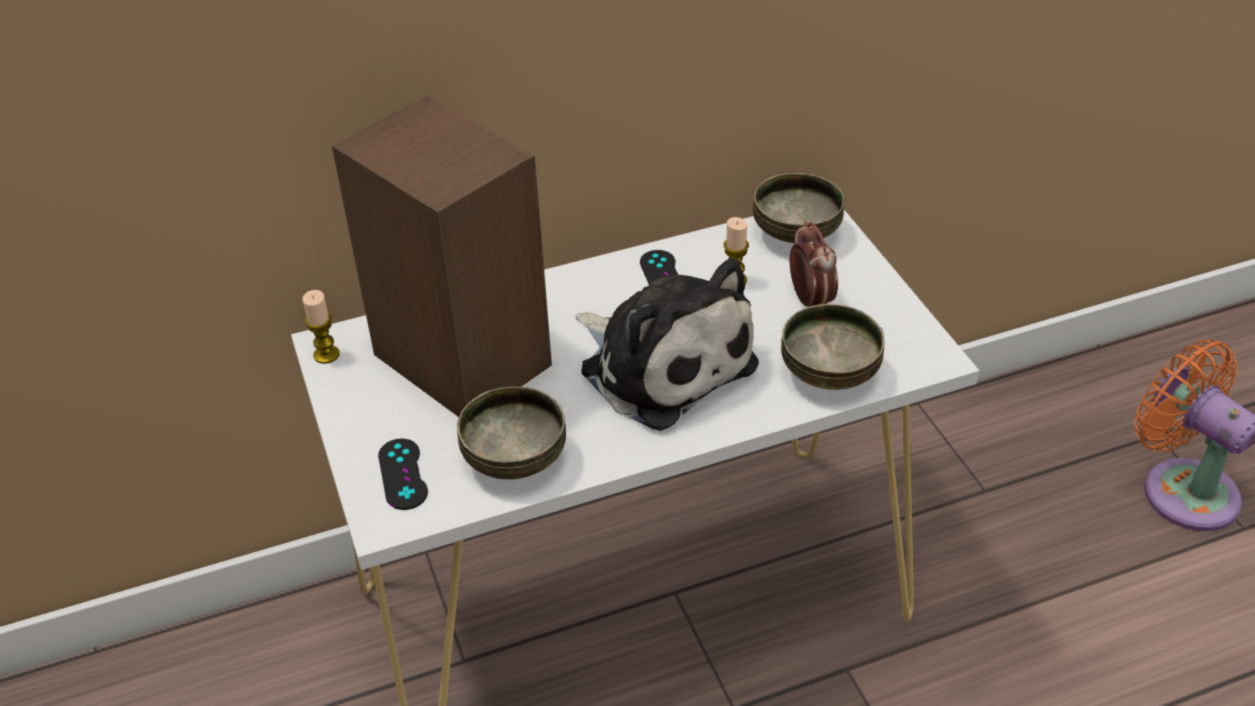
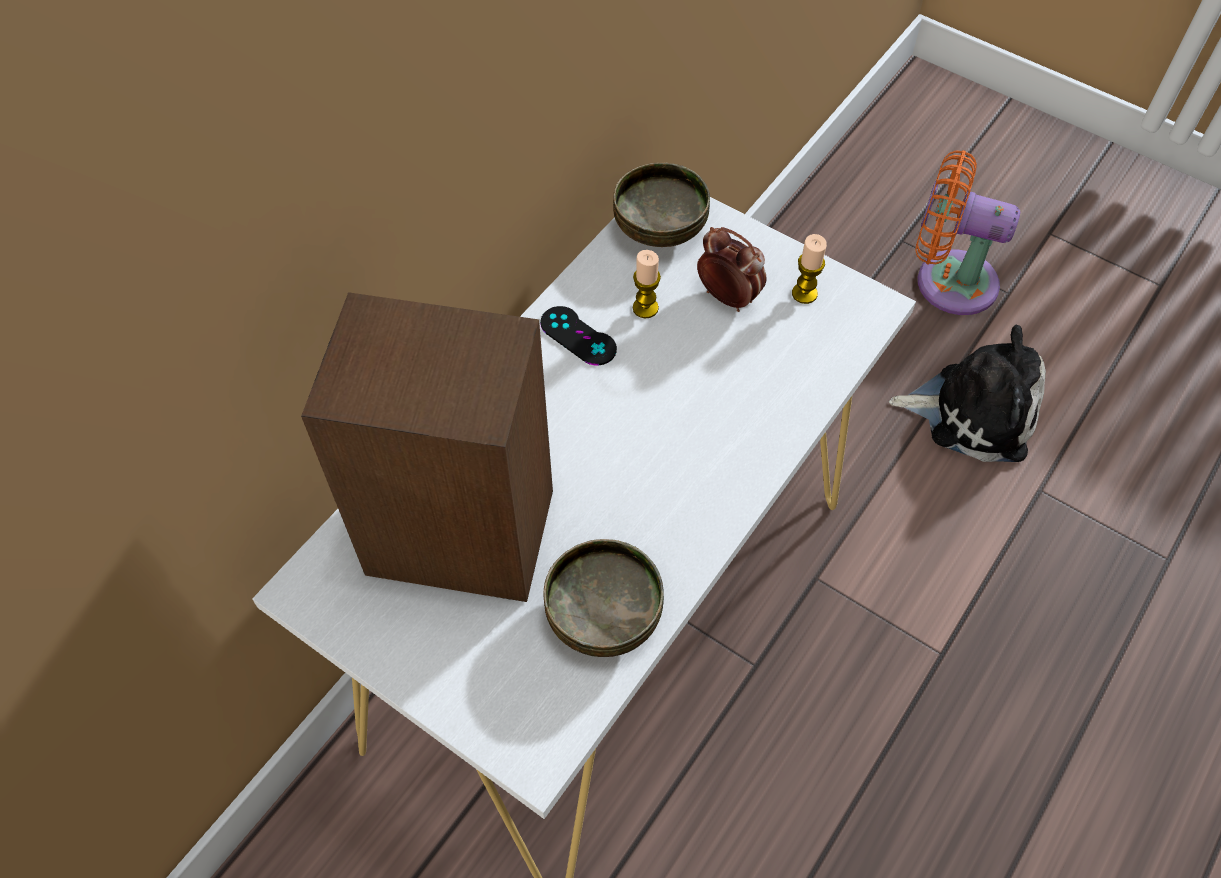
camera: 35 degrees left, 15 degrees up
candle [303,290,339,364] -> candle moved to [792,234,827,304]
black game controller [378,438,428,510] -> none
plush toy [575,258,759,431] -> plush toy moved to [889,324,1046,462]
bowl [781,304,885,390] -> none

